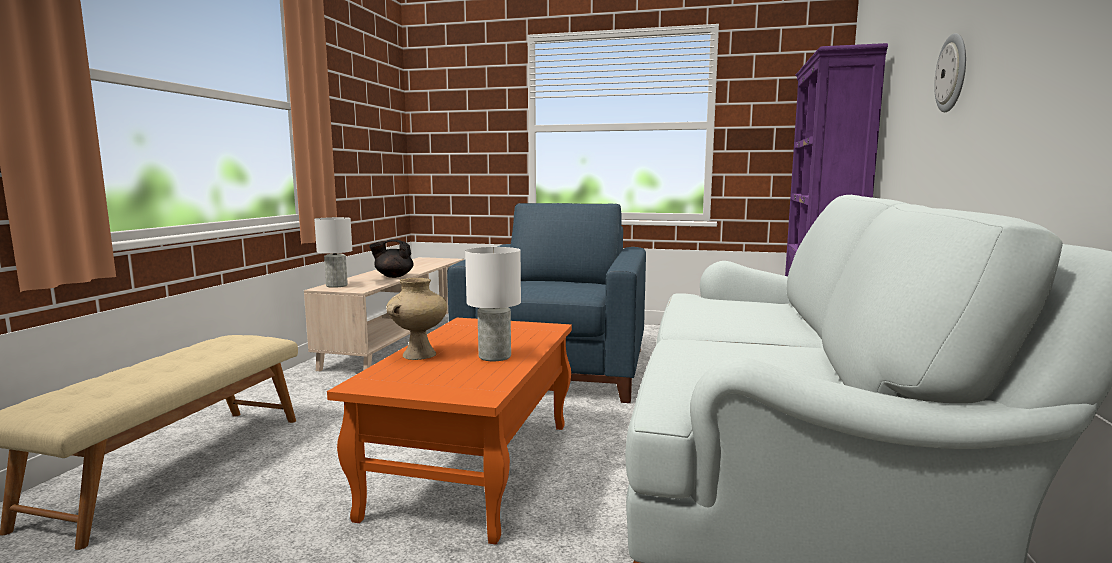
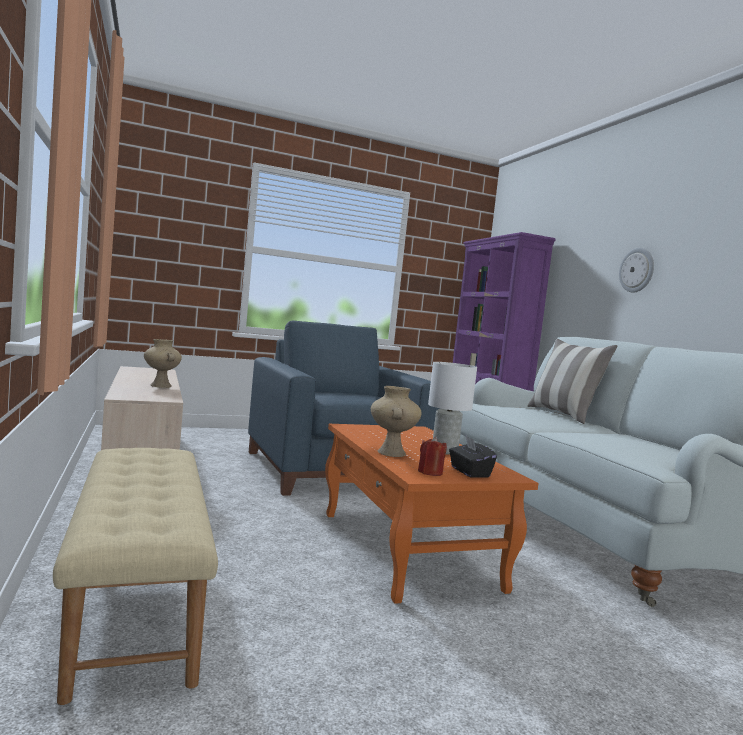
camera: 35 degrees left, 5 degrees down
white table lamp [314,217,352,288] -> none
black teapot [369,239,413,278] -> beige vase [144,339,182,388]
none -> red candle [418,437,447,476]
none -> black tissue box [449,435,497,478]
none -> pillow [527,339,617,424]

